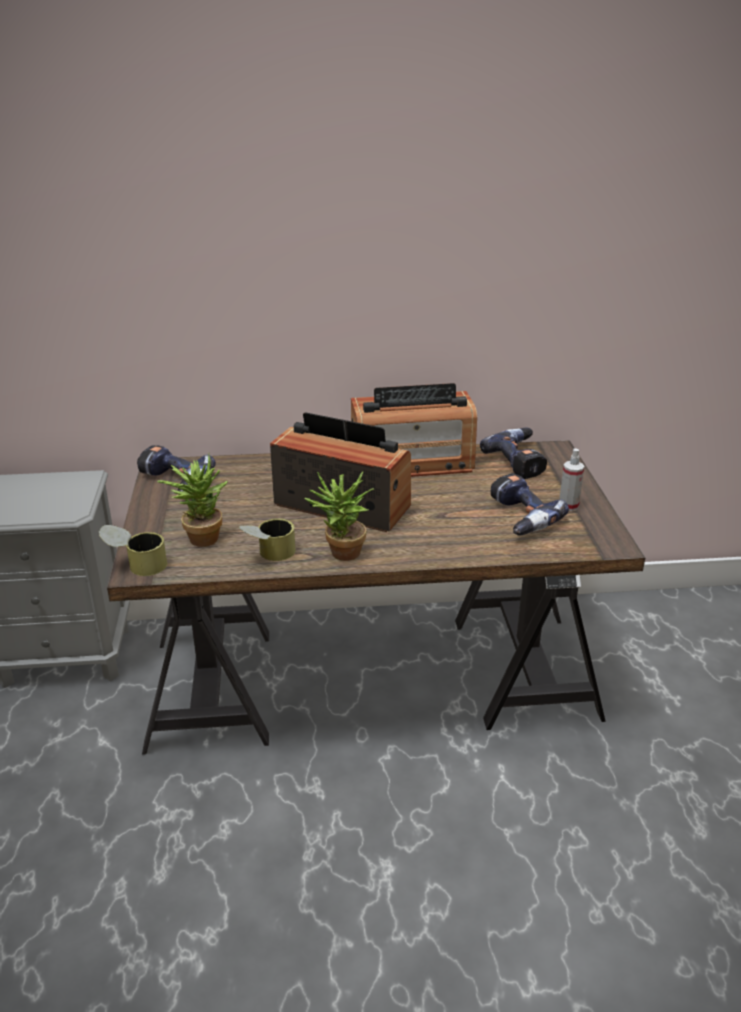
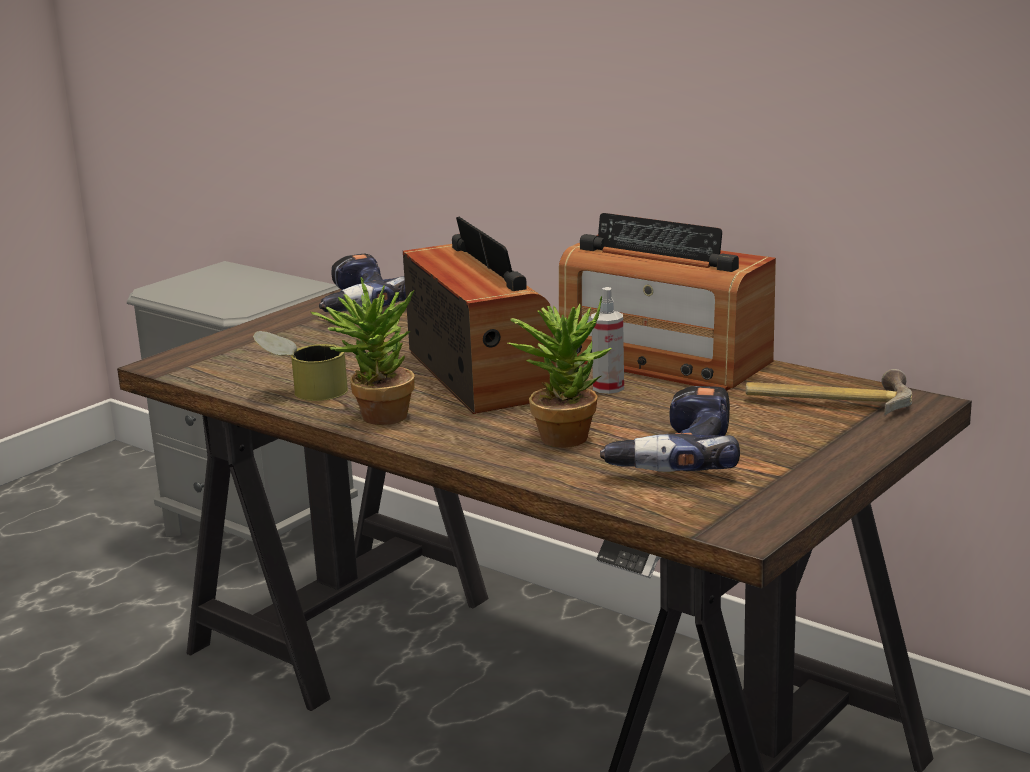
camera: 45 degrees right, 10 degrees down
can [99,525,167,576] -> none
potted plant [157,453,228,547] -> potted plant moved to [508,296,612,448]
power drill [480,427,547,479] -> hammer [746,369,912,415]
spray bottle [559,448,585,511] -> spray bottle moved to [591,287,624,394]

